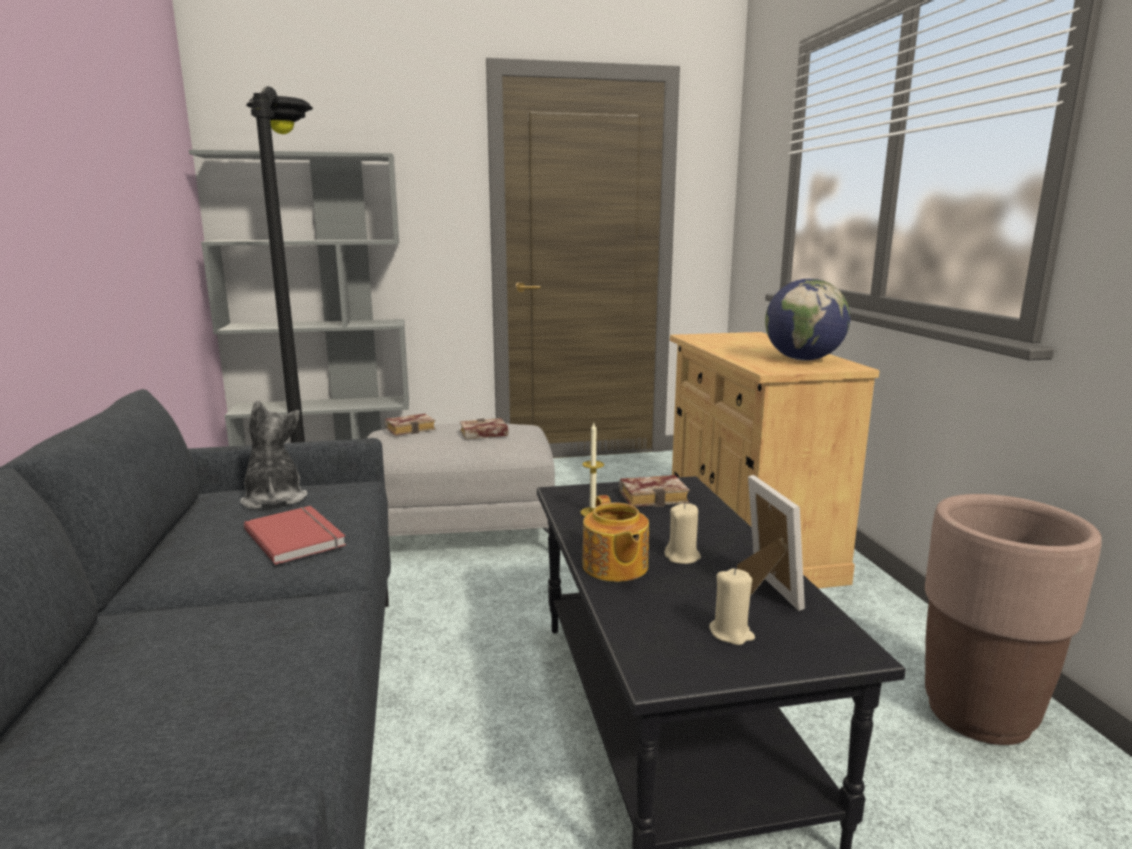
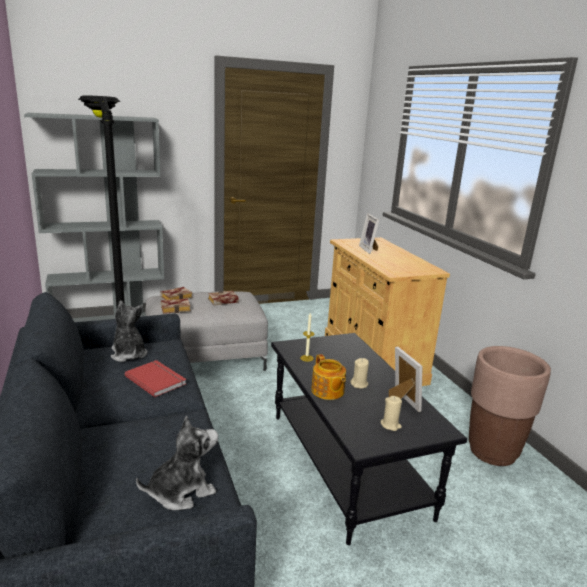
camera: 10 degrees left, 5 degrees up
book [619,475,690,507] -> book moved to [161,298,191,314]
globe [765,278,850,361] -> none
none -> plush toy [136,415,218,510]
none -> picture frame [359,213,379,254]

